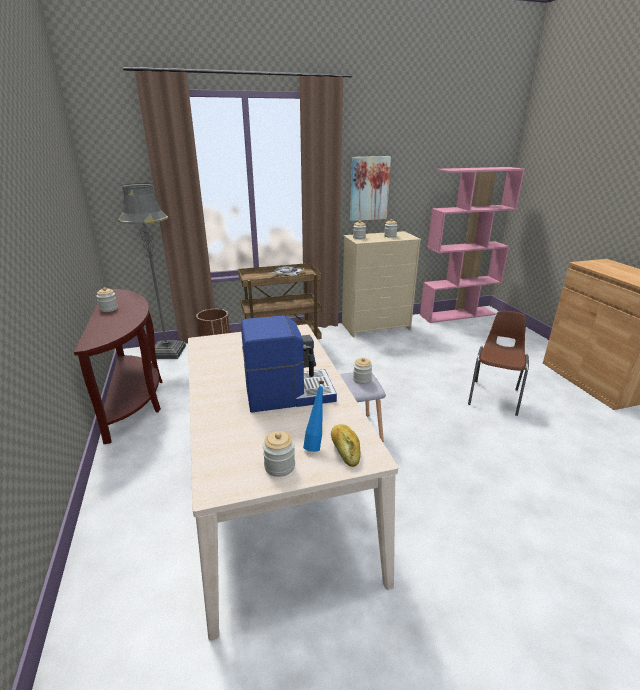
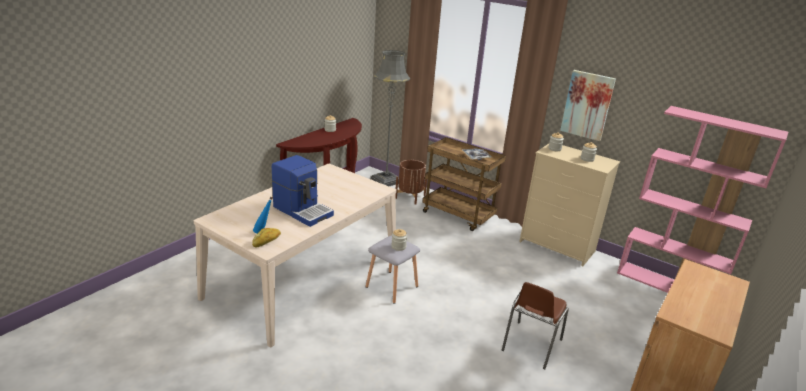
camera: 50 degrees right, 0 degrees up
jar [263,431,295,477] -> none
brown chair [468,311,529,416] -> brown chair turned 135 degrees clockwise [502,282,569,369]

